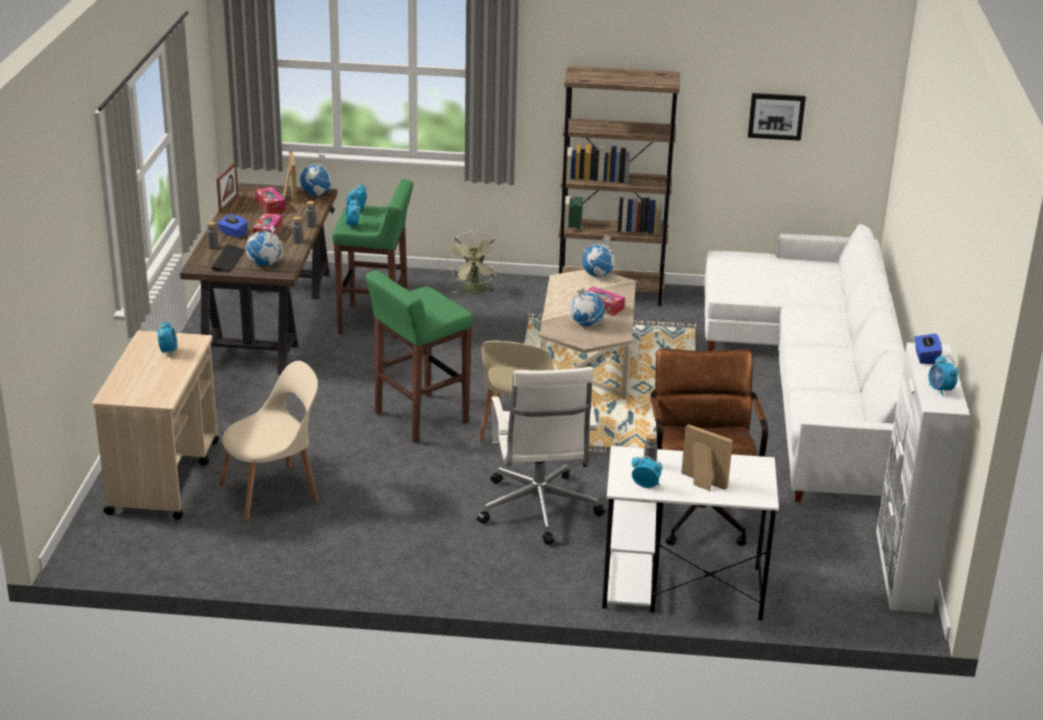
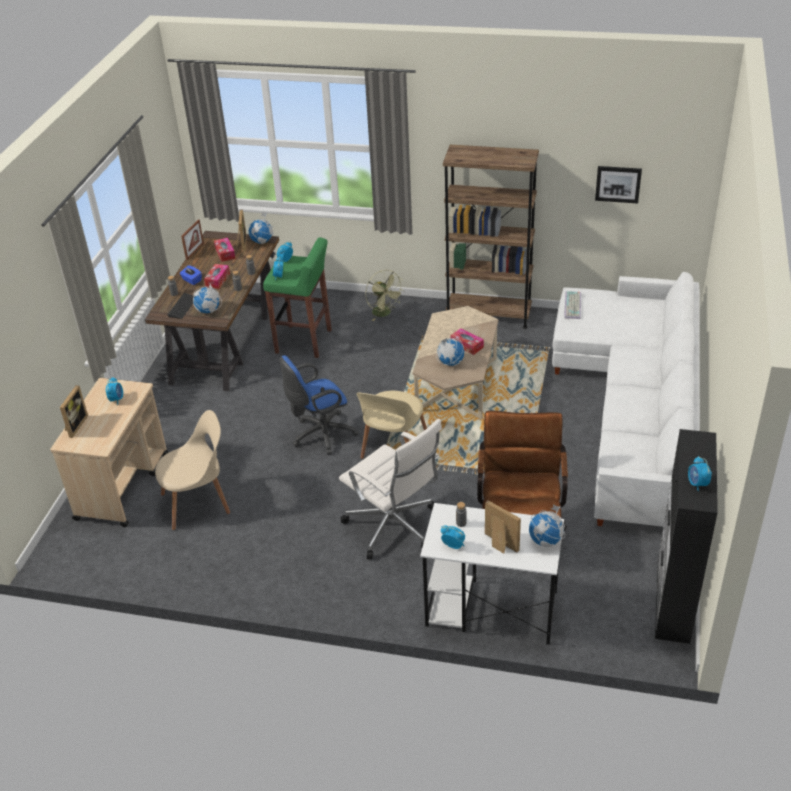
camera: 10 degrees right, 10 degrees up
green stool [366,270,473,443] -> blue office chair [280,355,359,455]
green fan [446,231,502,294] -> green fan turned 45 degrees counterclockwise [365,270,404,321]
white office chair [477,367,605,545] -> white office chair turned 45 degrees counterclockwise [339,419,442,560]
globe [582,234,616,278] -> globe moved to [529,505,565,547]
white cabinet [876,343,970,613] -> black cabinet [655,429,718,644]
blue tissue box [915,334,942,364] -> none
none -> picture frame [60,385,88,438]
none -> keyboard [564,291,581,319]

